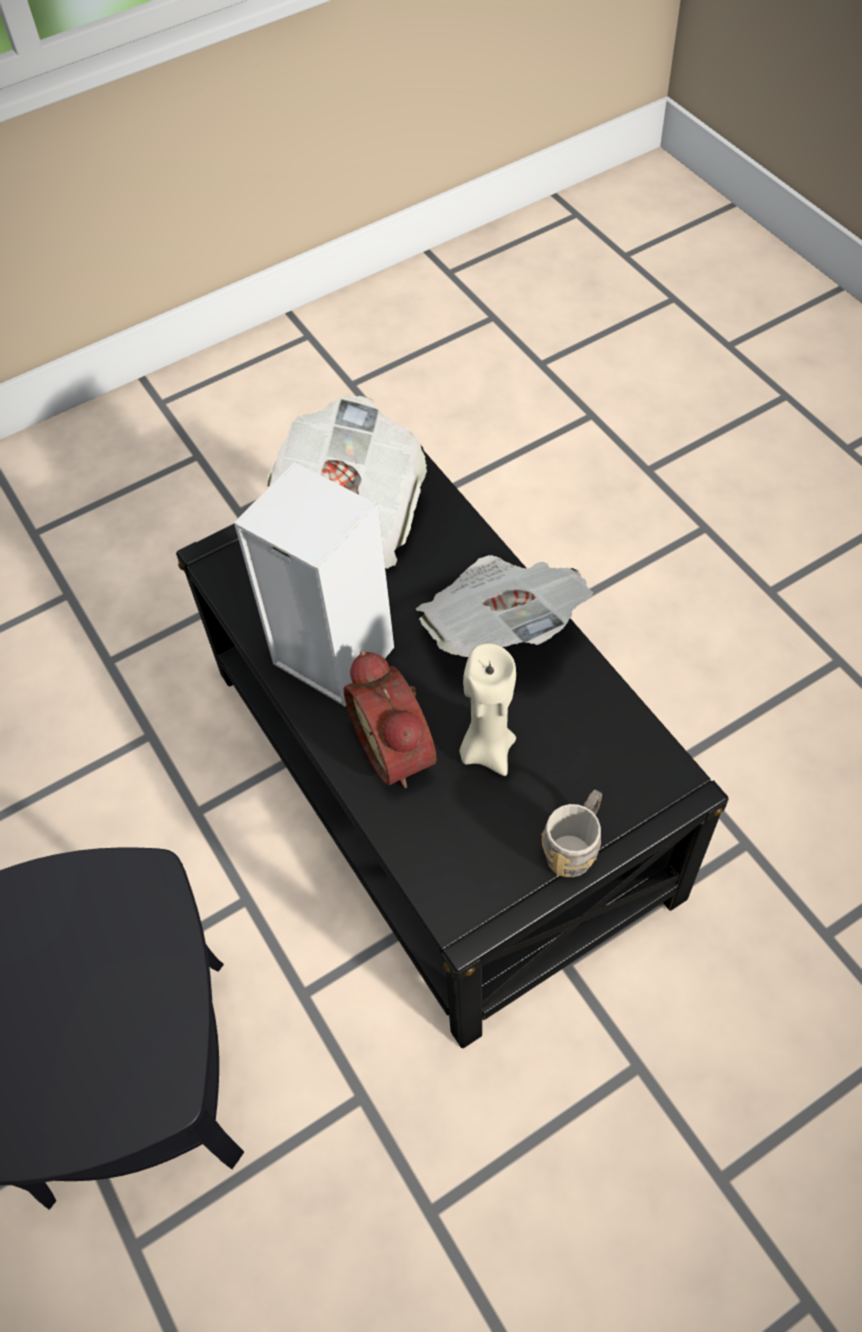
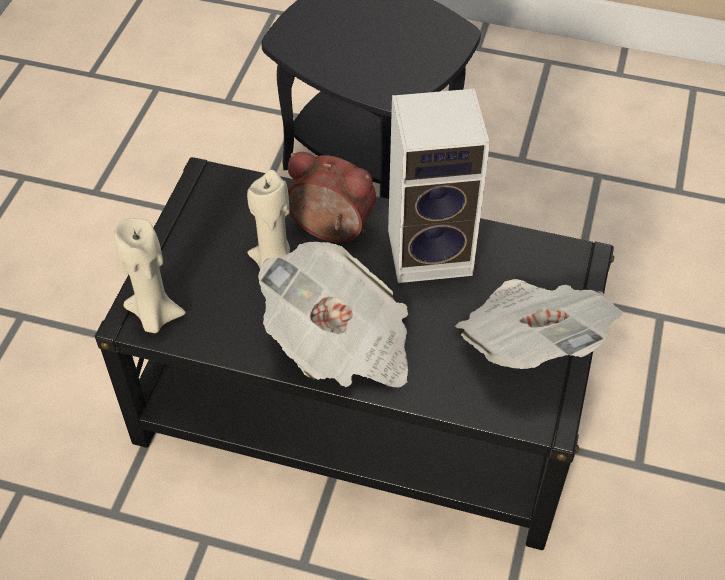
camera: 135 degrees right, 5 degrees down
grey mug [542,790,602,877] -> none
none -> beige candle [114,218,186,333]

